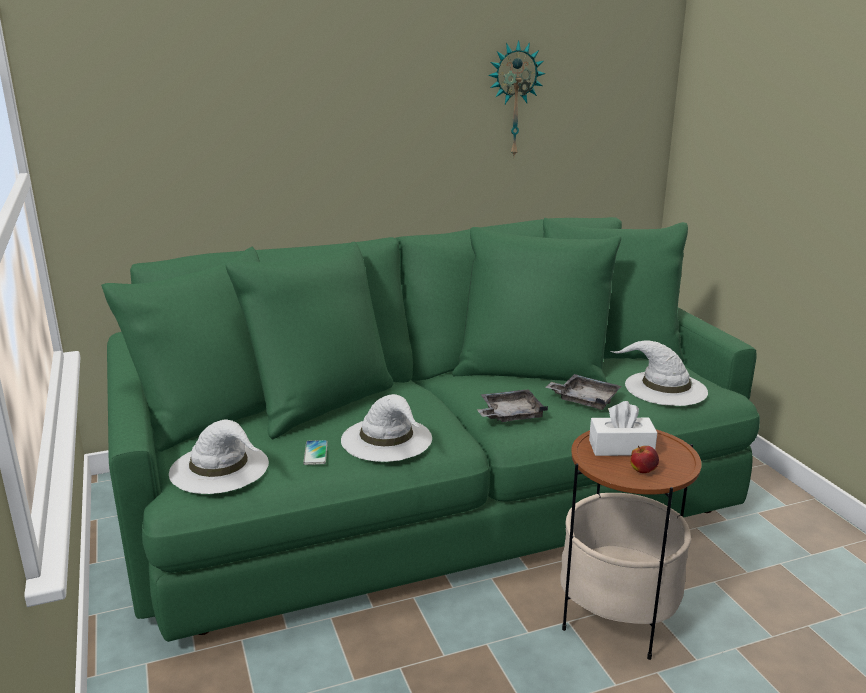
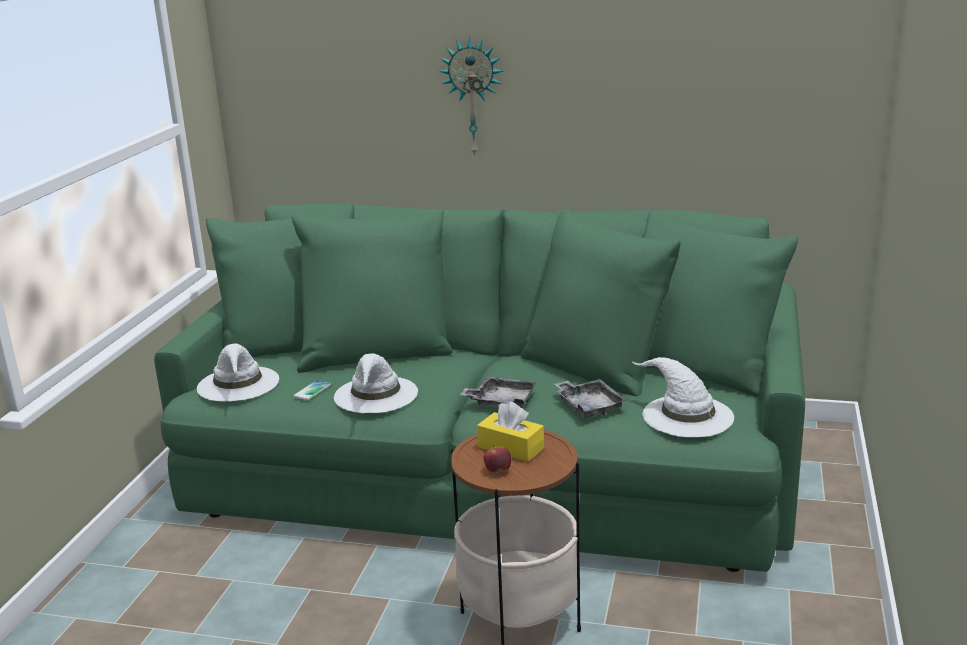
camera: 35 degrees right, 0 degrees up
wall clock [488,40,546,156] -> wall clock moved to [439,37,503,157]
white tissue box [589,401,657,456] -> yellow tissue box [477,401,544,462]

